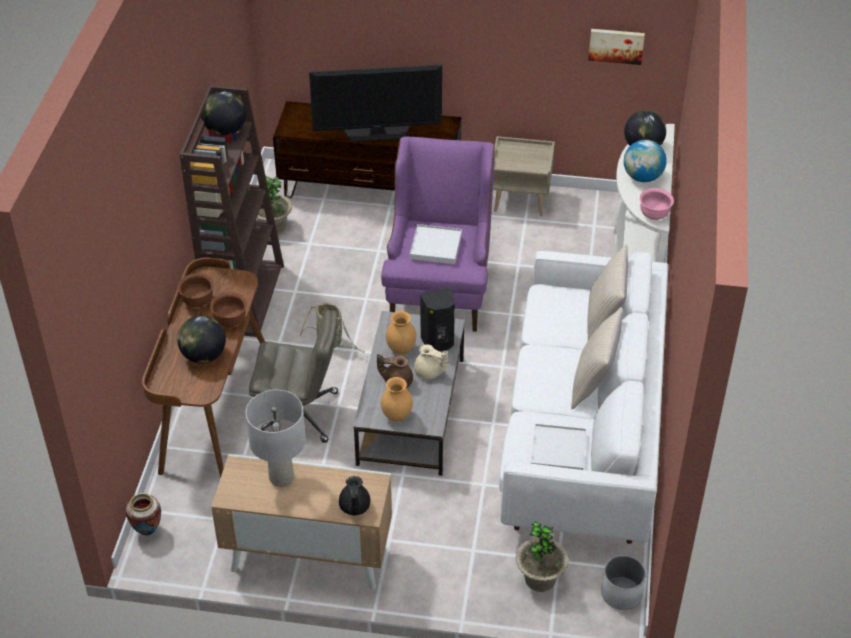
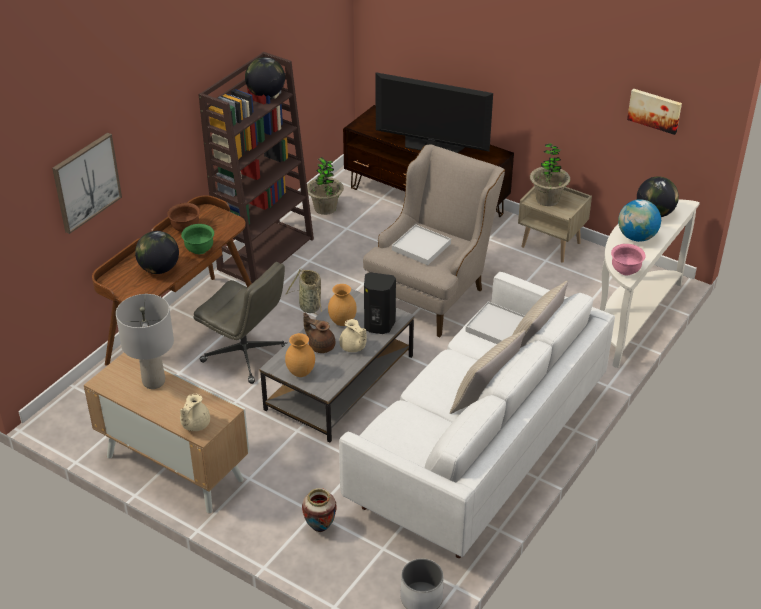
camera: 25 degrees right, 5 degrees down
vase [126,493,161,535] -> vase moved to [302,488,337,532]
brown bowl [210,292,247,327] -> green bowl [181,224,214,254]
black teapot [339,476,370,516] -> beige teapot [180,393,210,431]
purple armchair [381,136,495,332] -> beige armchair [363,145,505,337]
potted plant [516,521,569,592] -> potted plant moved to [530,143,570,206]
white tray [531,424,586,470] -> white tray moved to [466,301,525,344]
none -> picture [52,133,122,234]

